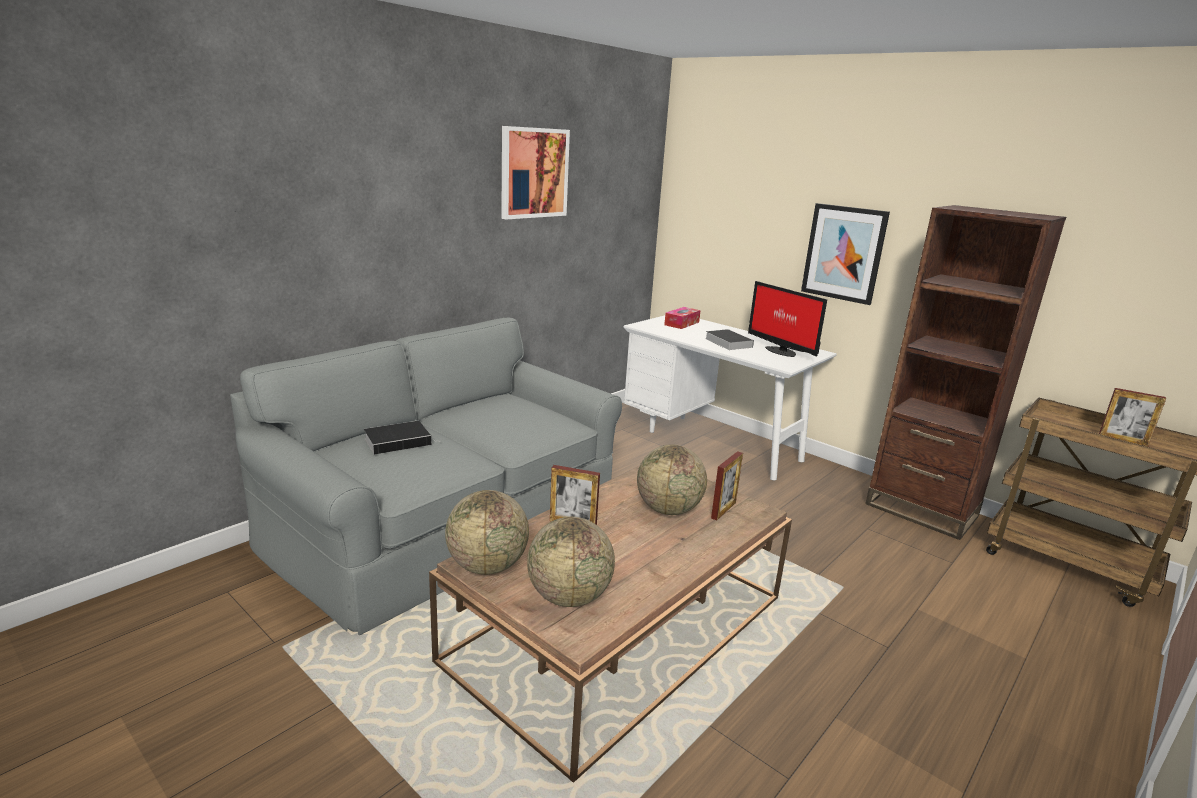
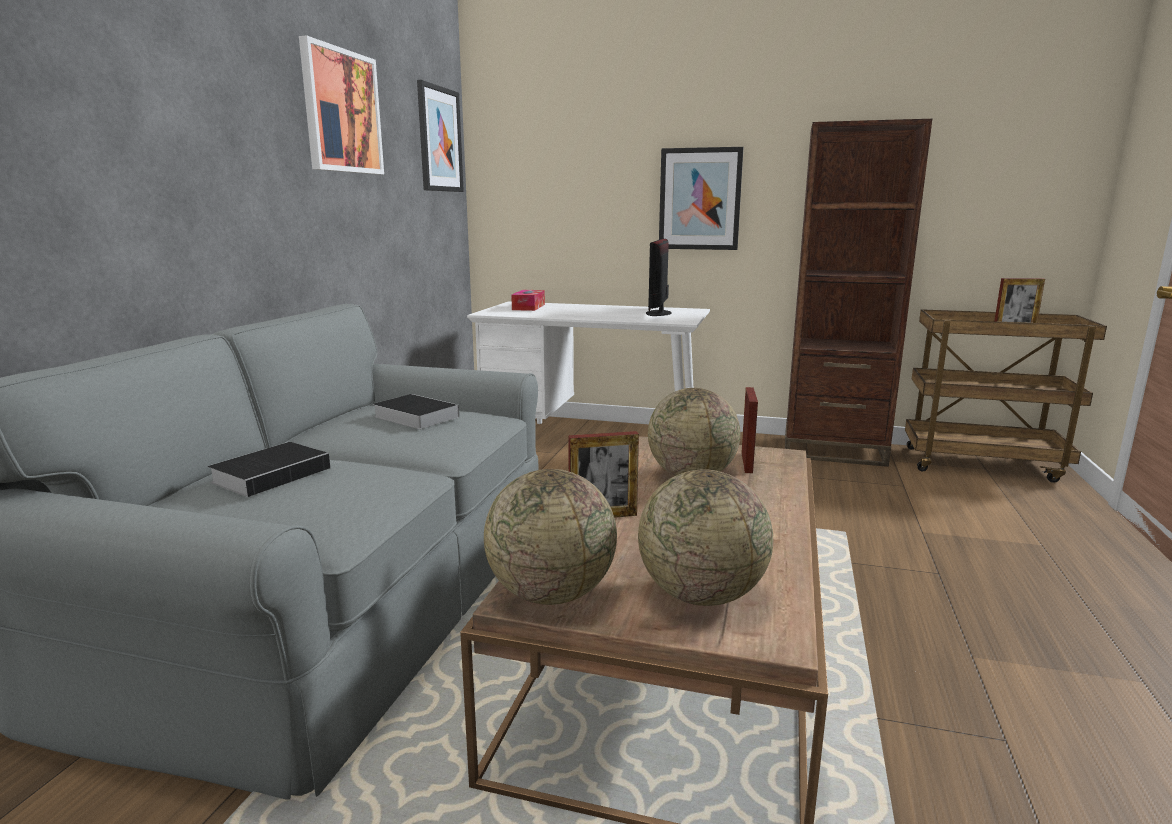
camera: 25 degrees left, 5 degrees down
book [705,329,754,350] -> book moved to [373,394,459,429]
monitor [748,281,827,357] -> monitor turned 75 degrees clockwise [646,238,672,316]
none -> picture [417,80,464,192]

